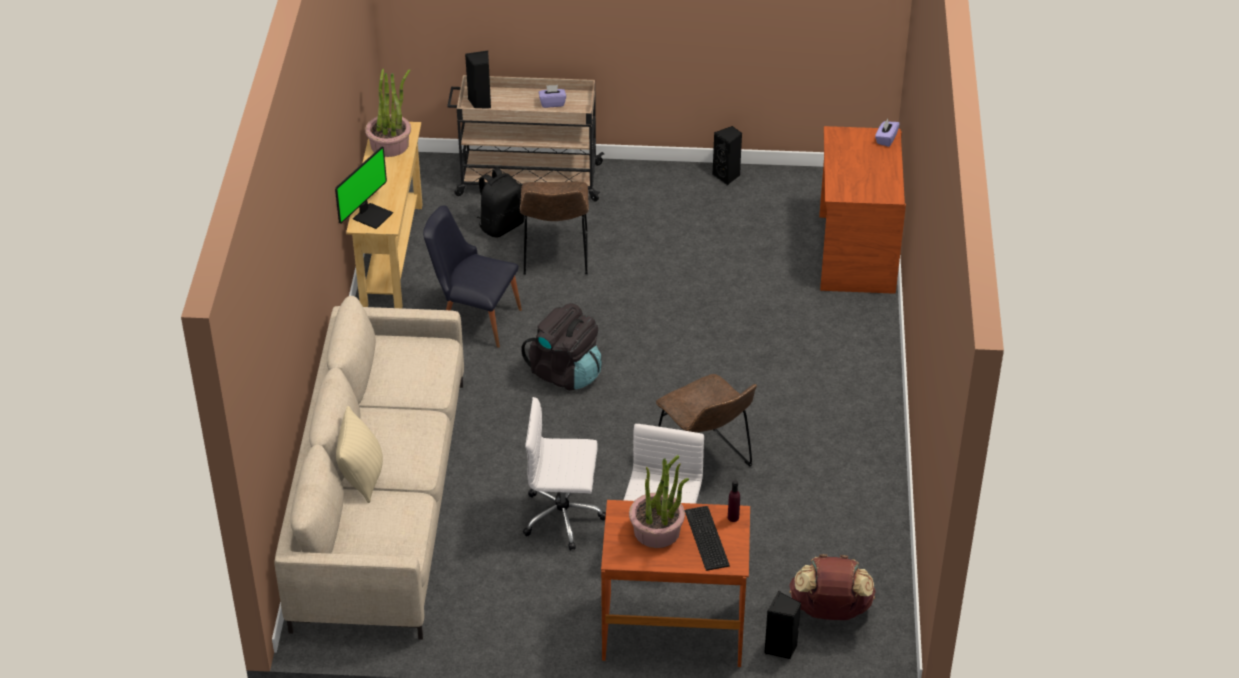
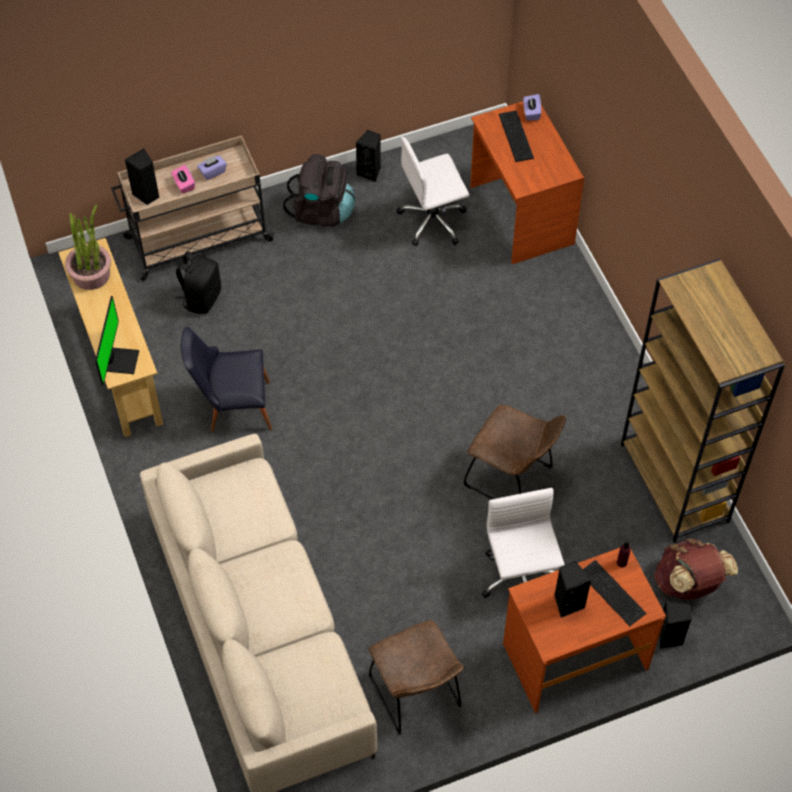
camera: 25 degrees left, 15 degrees up
beige pillow [336,406,383,503] -> none
brown chair [520,182,589,275] -> brown chair moved to [369,620,463,735]
black backpack [521,303,602,390] -> black backpack moved to [283,154,356,226]
white office chair [523,397,606,551] -> white office chair moved to [397,137,469,246]
potted plant [629,455,689,548] -> black speaker [554,561,591,618]
none -> pink tissue box [171,165,195,194]
none -> keyboard [499,111,534,162]
none -> brown bookcase [621,258,785,543]

